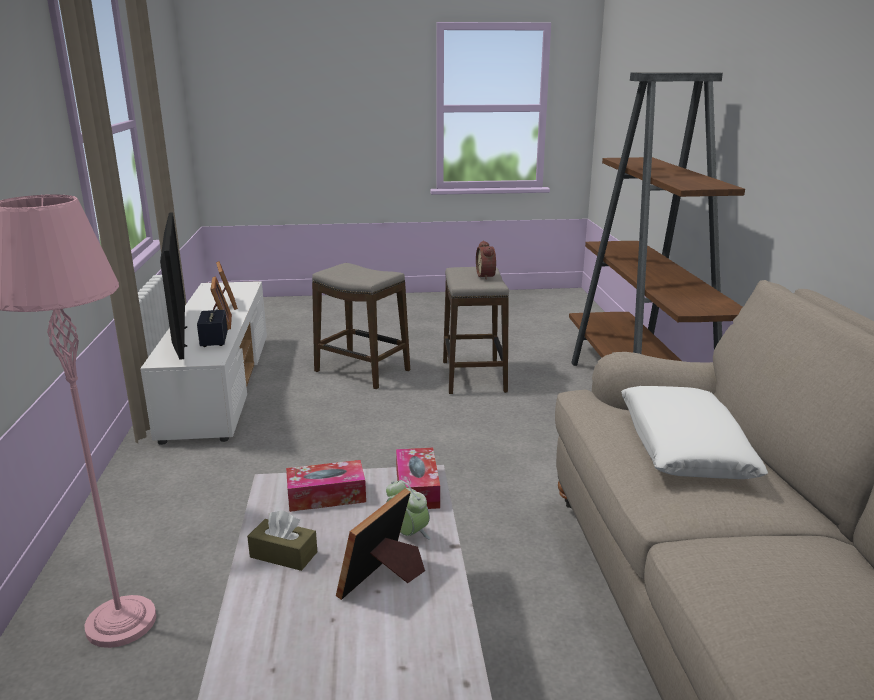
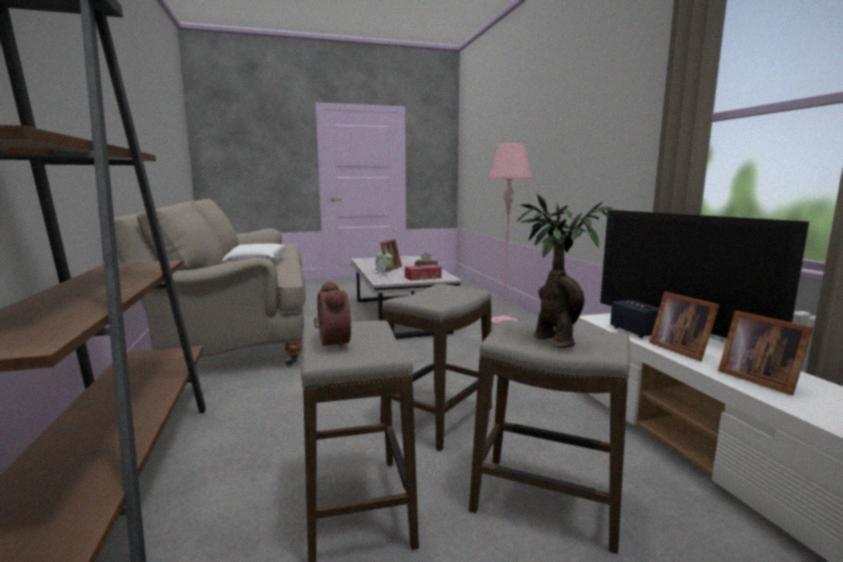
camera: 170 degrees right, 10 degrees down
tissue box [396,448,440,509] -> none
none -> stool [380,284,492,451]
none -> potted plant [518,194,615,348]

